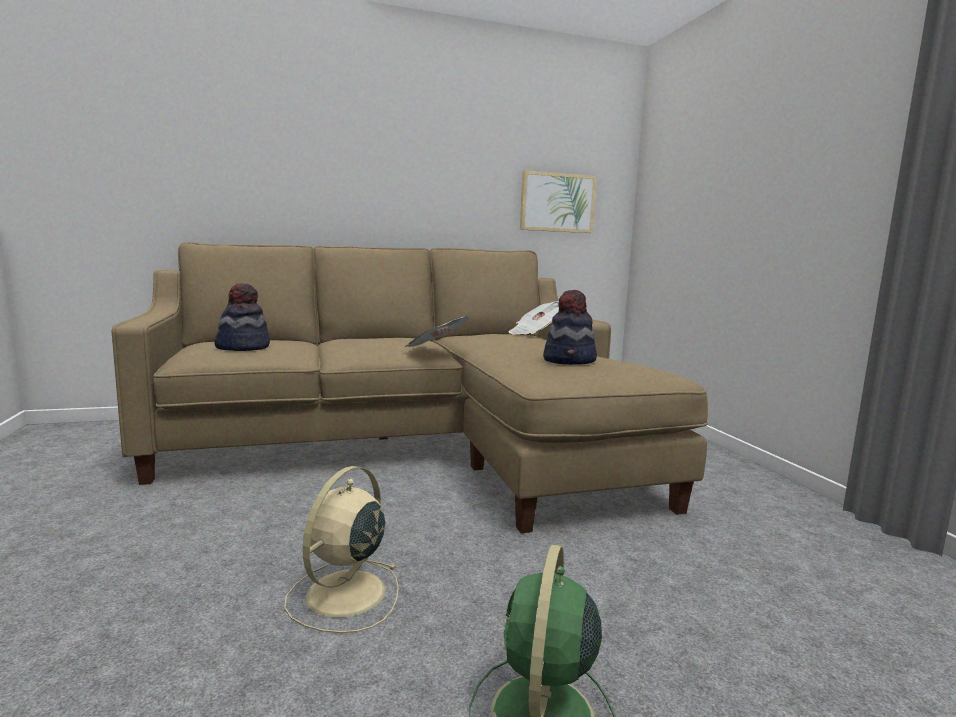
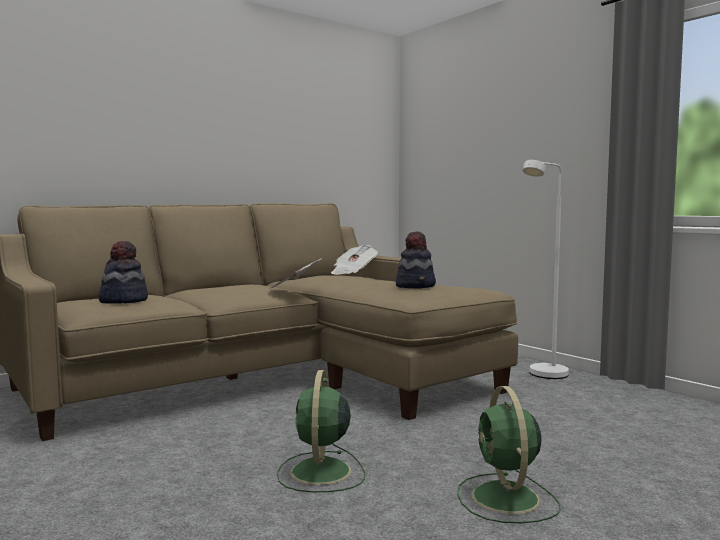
camera: 20 degrees left, 5 degrees down
beige fan [284,466,399,633] -> green fan [277,370,365,492]
picture [520,170,597,233] -> none
none -> white floor lamp [522,160,569,379]

